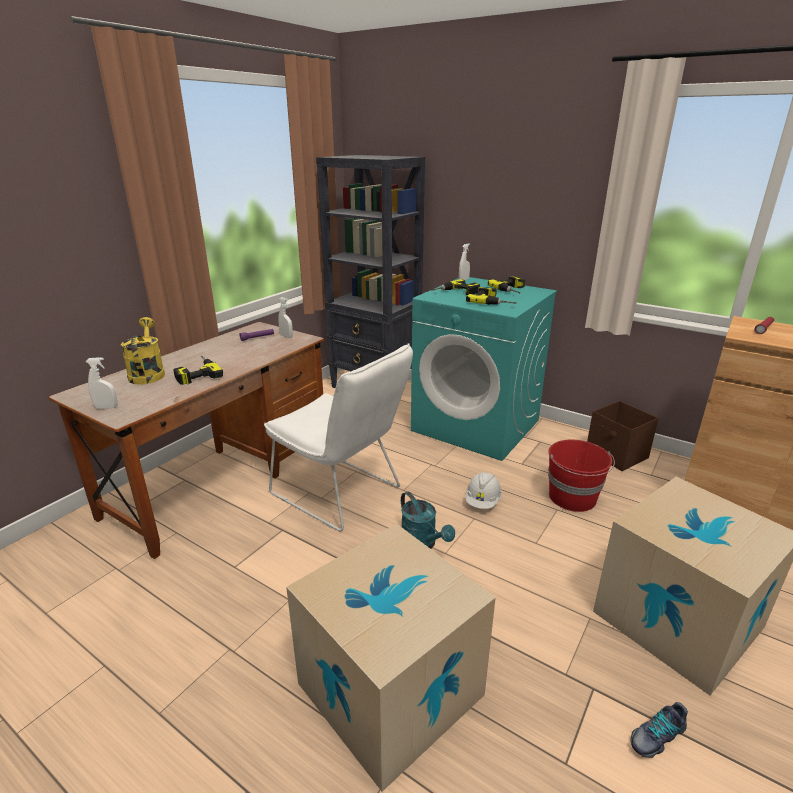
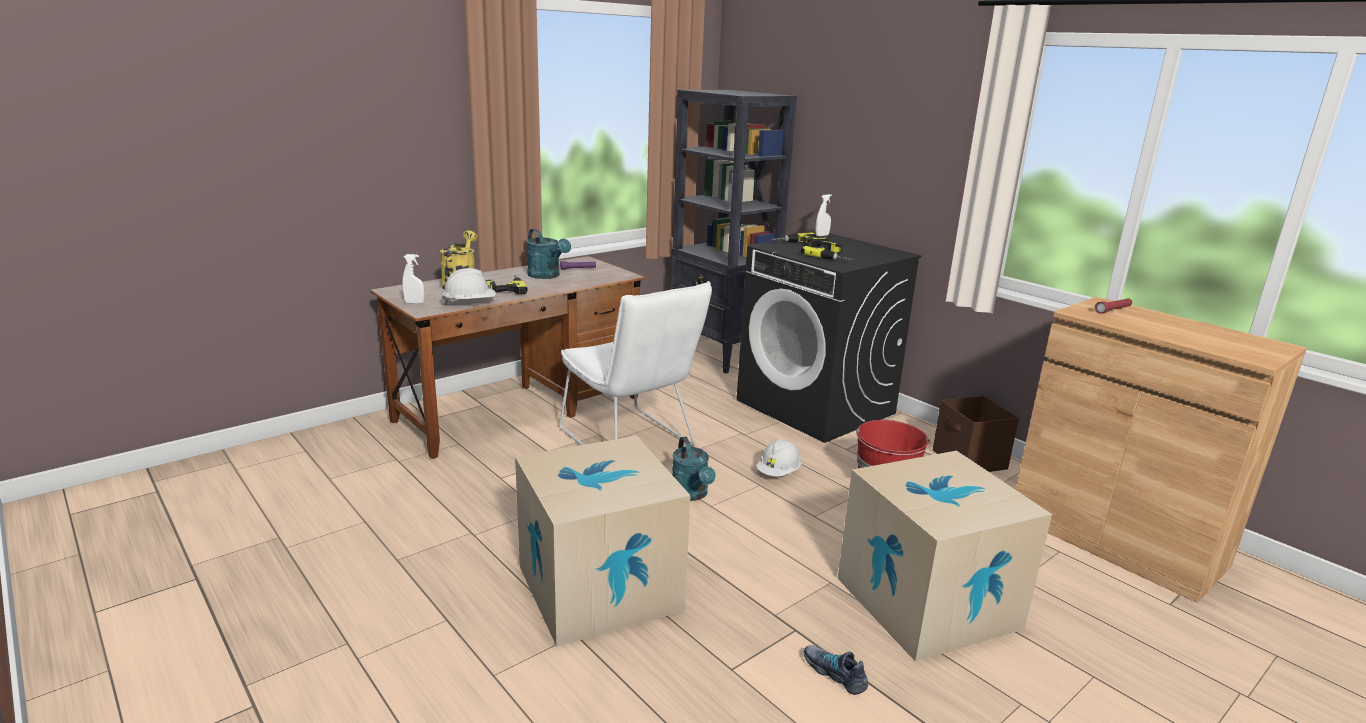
camera: 15 degrees right, 5 degrees down
white spray bottle [279,297,293,338] -> none
turquoise washing machine [411,277,557,461] -> black washing machine [737,233,922,443]
power drill [488,276,525,293] -> none
shoe [631,702,688,758] -> shoe turned 60 degrees clockwise [804,645,868,695]
none -> white hard hat [442,268,496,305]
none -> turquoise watering can [527,229,571,279]

